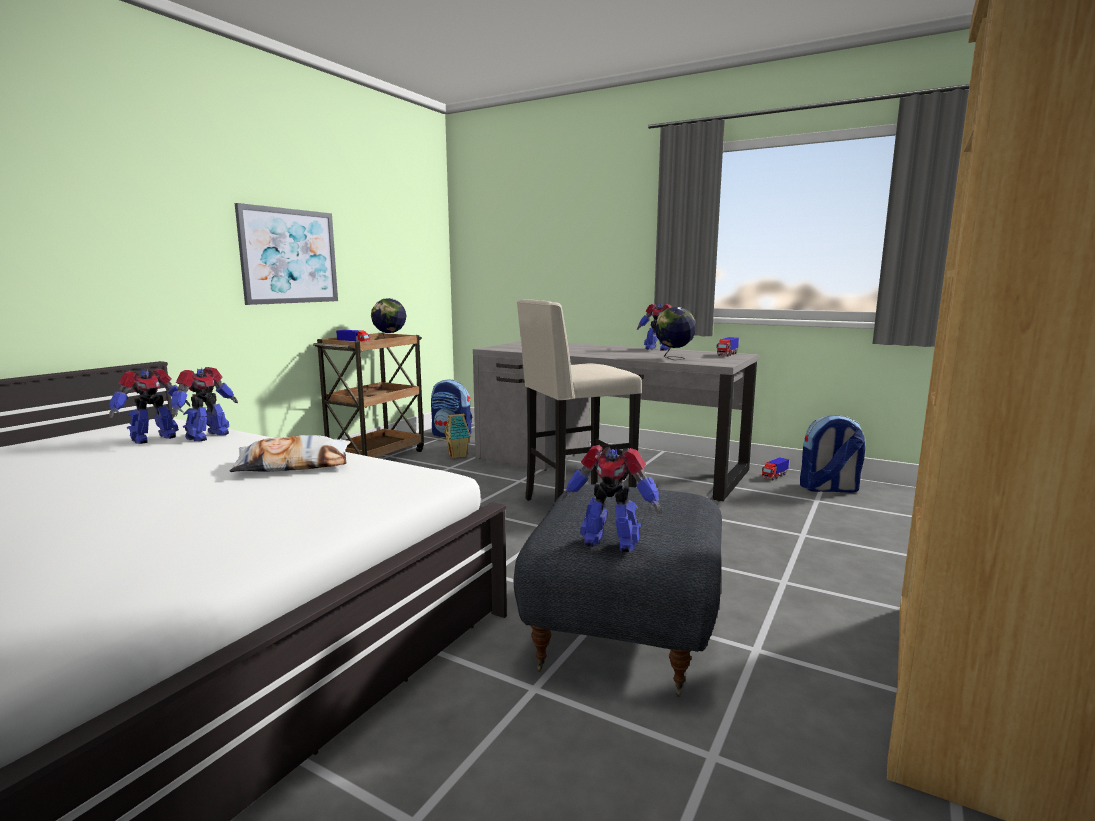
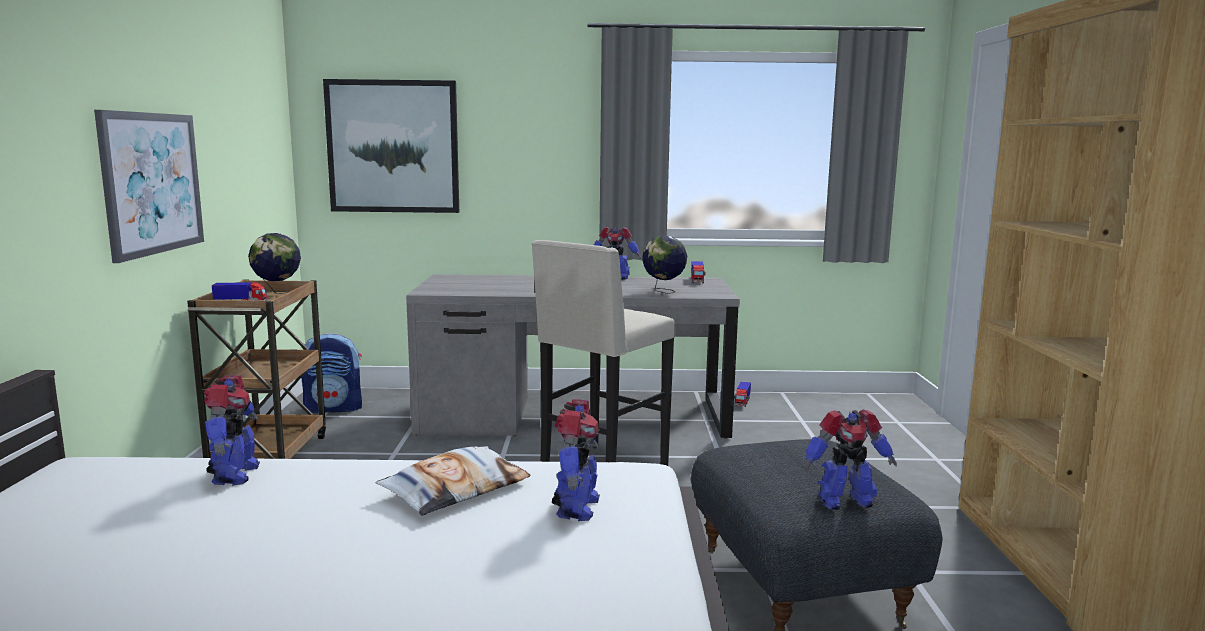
camera: 30 degrees left, 0 degrees up
toy robot [109,368,191,444] -> toy robot moved to [552,399,600,521]
toy house [444,414,471,458] -> none
backpack [800,415,865,493] -> none
none -> picture [323,79,459,213]

